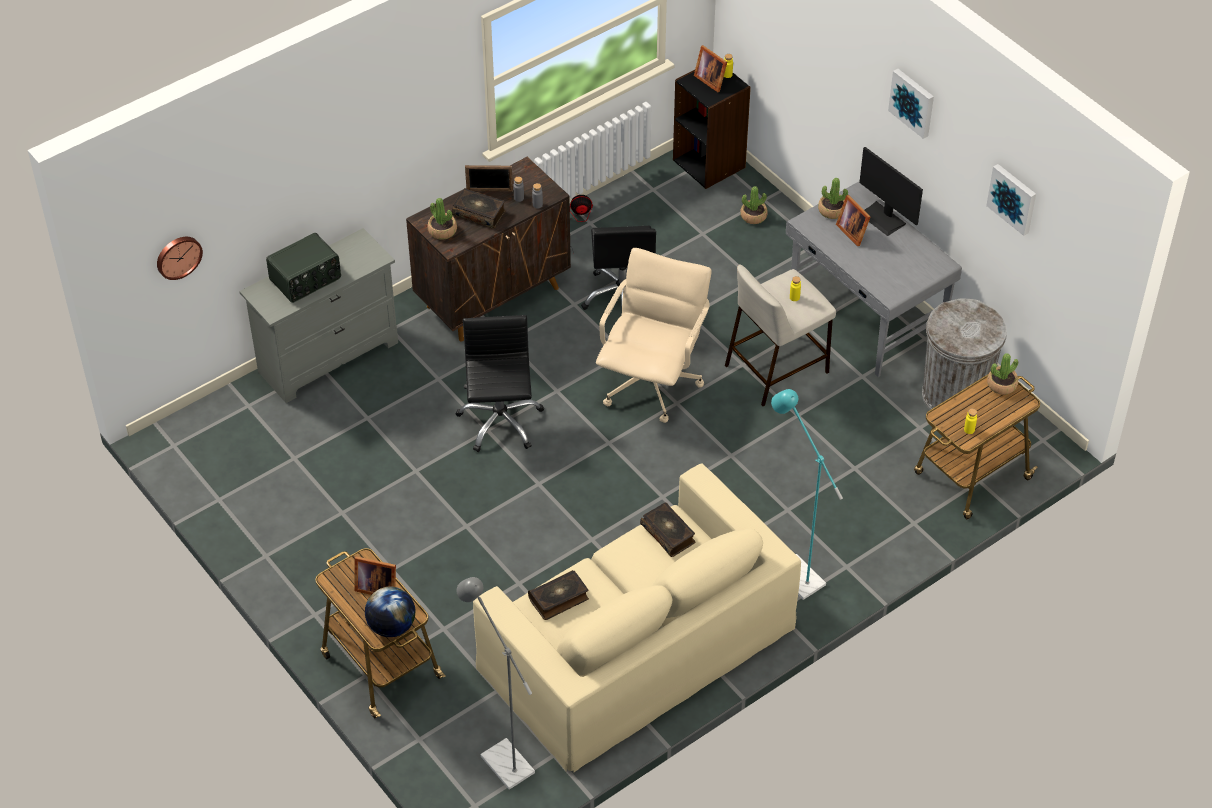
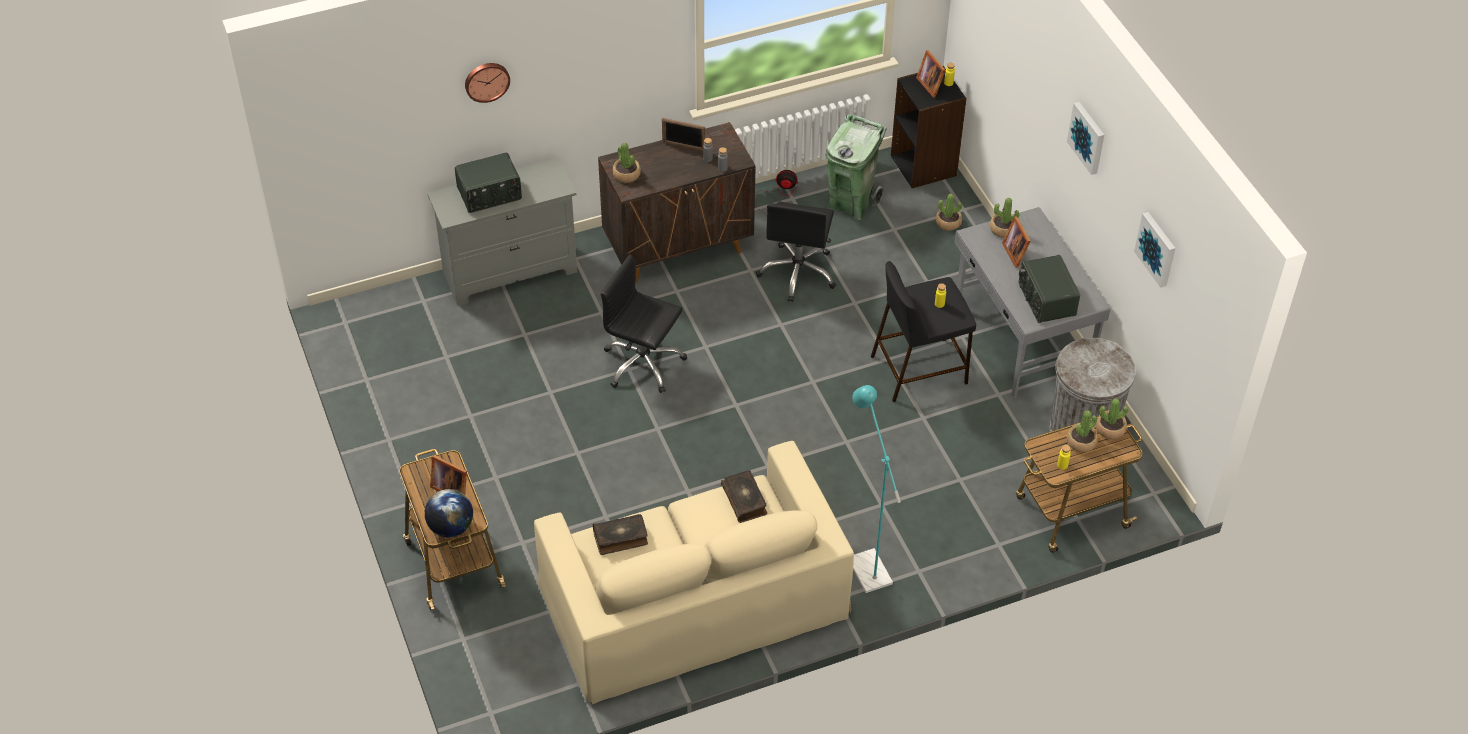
camera: 15 degrees right, 0 degrees up
wall clock [157,237,203,280] -> wall clock moved to [465,63,510,103]
book [452,188,506,229] -> none
black office chair [456,315,544,452] -> black office chair turned 75 degrees counterclockwise [601,254,687,393]
grey floor lamp [457,577,535,790] -> none
beige office chair [596,248,712,423] -> none
beige stool [725,264,836,406] -> black stool [871,261,976,402]
monitor [859,147,923,236] -> none
none -> green trash can [826,114,887,220]
none -> radio [1018,255,1080,323]
none -> potted plant [1067,410,1098,452]

